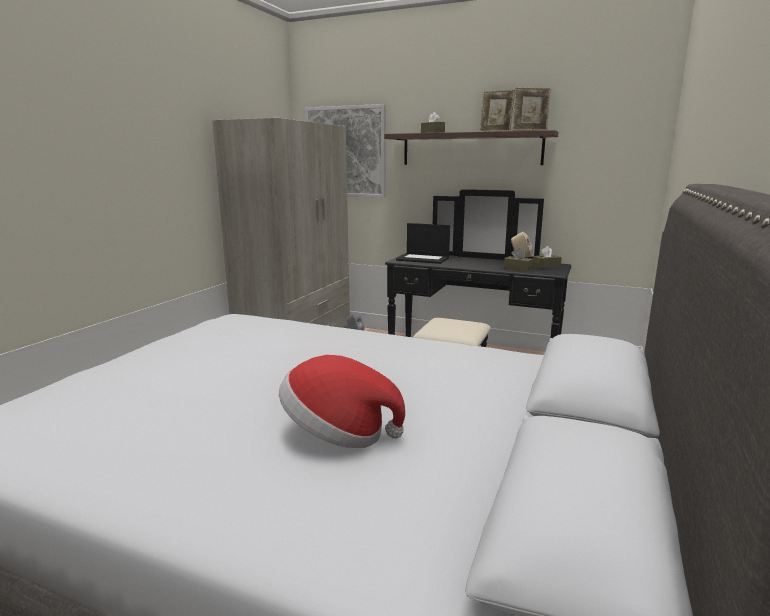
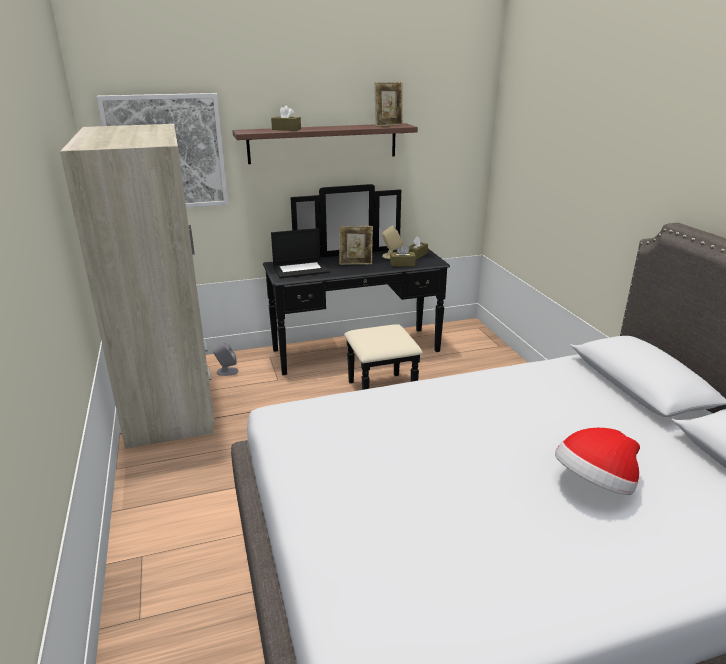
camera: 40 degrees left, 10 degrees up
picture frame [480,90,515,132] -> picture frame moved to [339,226,373,265]

